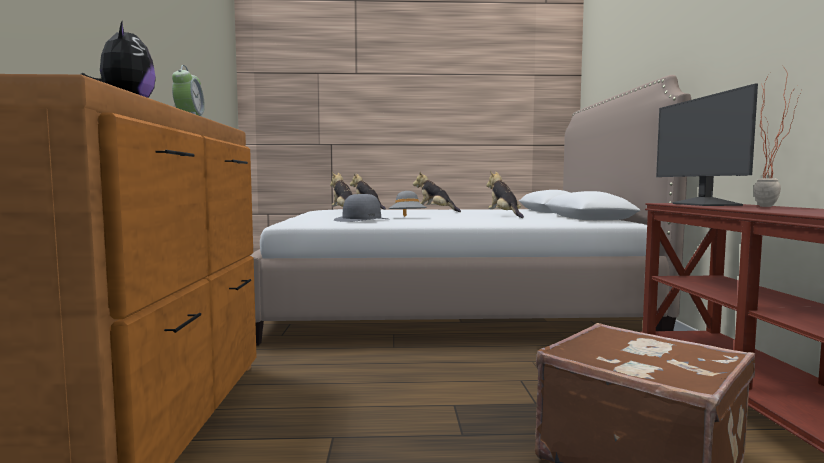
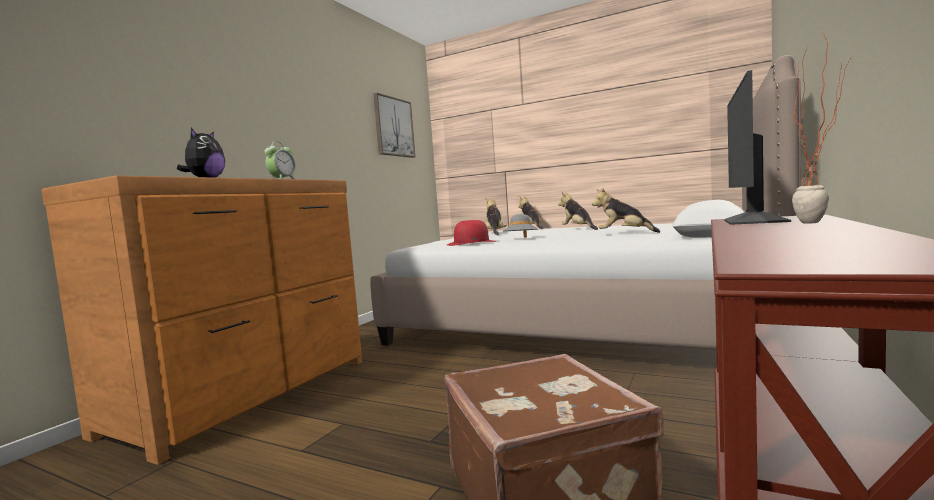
camera: 30 degrees right, 0 degrees up
grey hat [334,194,387,222] -> red hat [447,220,496,246]
plush toy [486,171,524,218] -> plush toy turned 75 degrees counterclockwise [592,188,660,233]
none -> picture [373,93,415,158]

